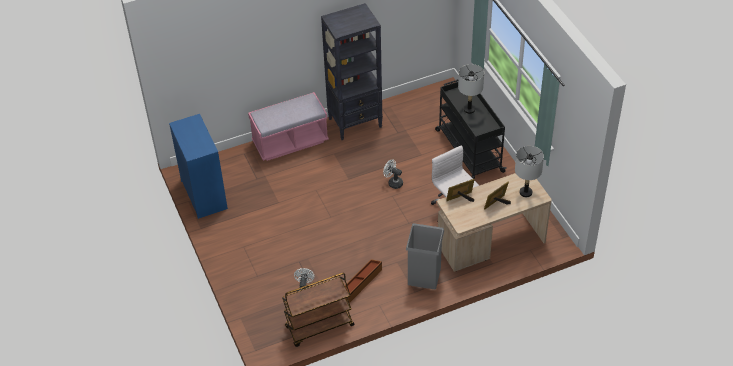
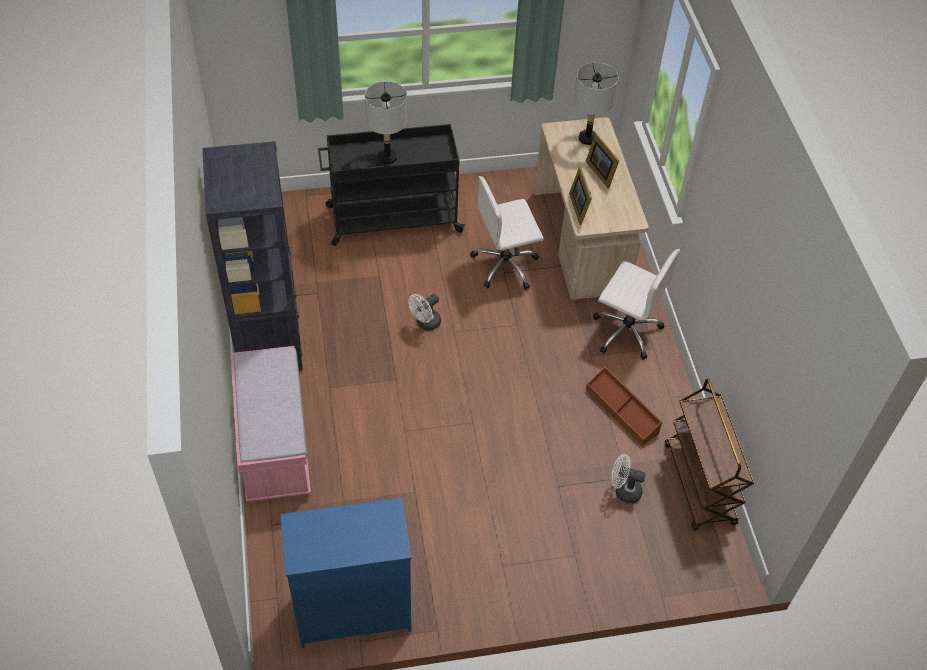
camera: 80 degrees left, 5 degrees up
grey trash can [406,223,444,289] -> white office chair [593,249,680,360]

